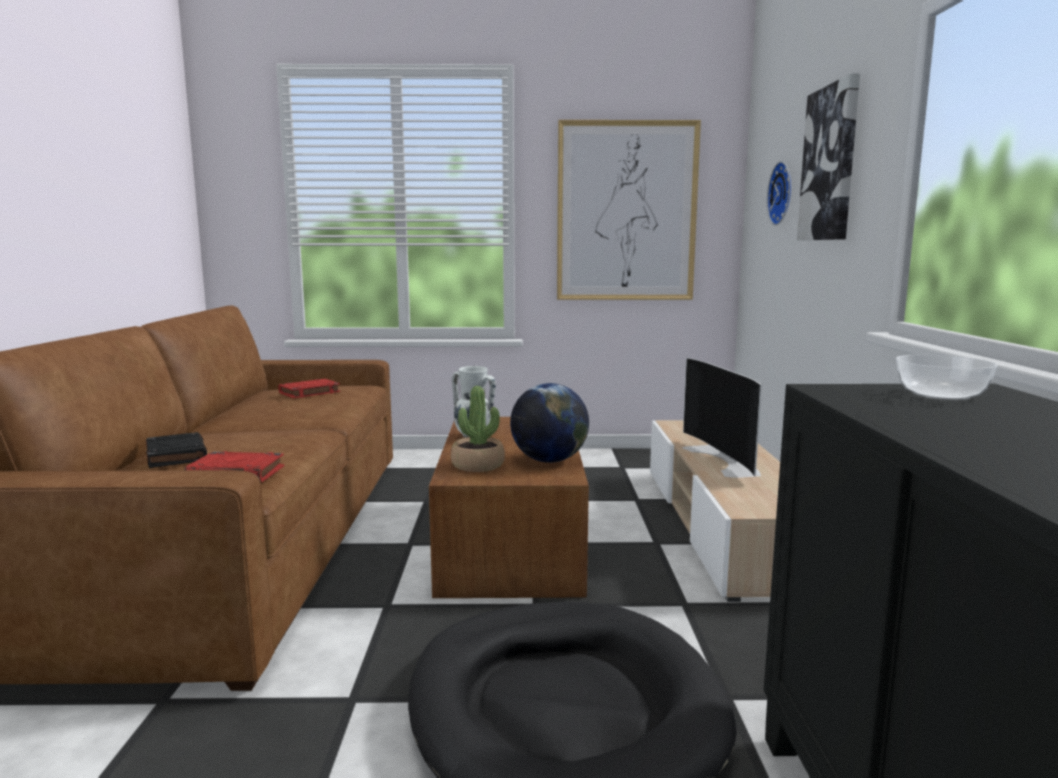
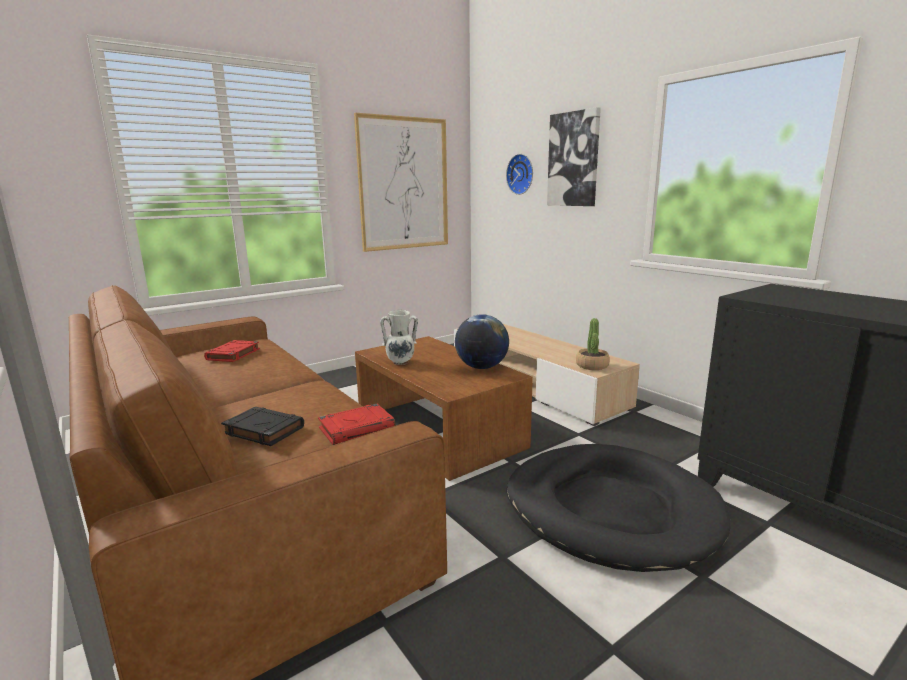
camera: 35 degrees left, 5 degrees up
potted plant [451,386,505,472] -> potted plant moved to [576,318,610,370]
television [682,358,762,478] -> none
bowl [896,355,998,400] -> none

